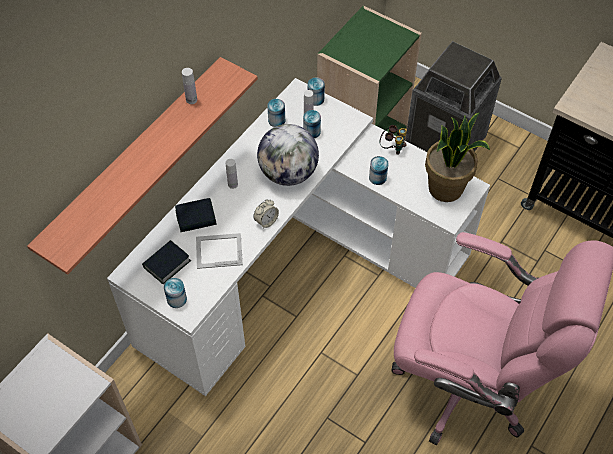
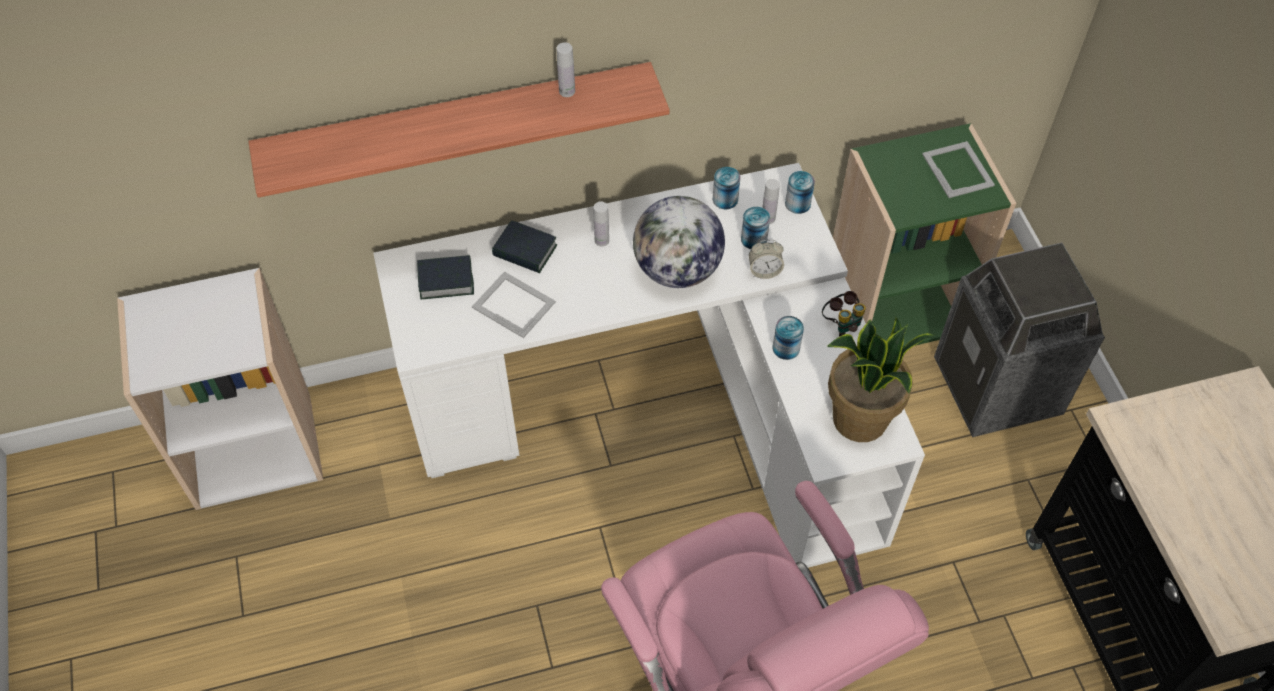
camera: 40 degrees right, 0 degrees up
can [164,278,187,308] -> none
alarm clock [253,199,279,229] -> alarm clock moved to [749,240,784,279]
none -> picture frame [922,141,995,198]

